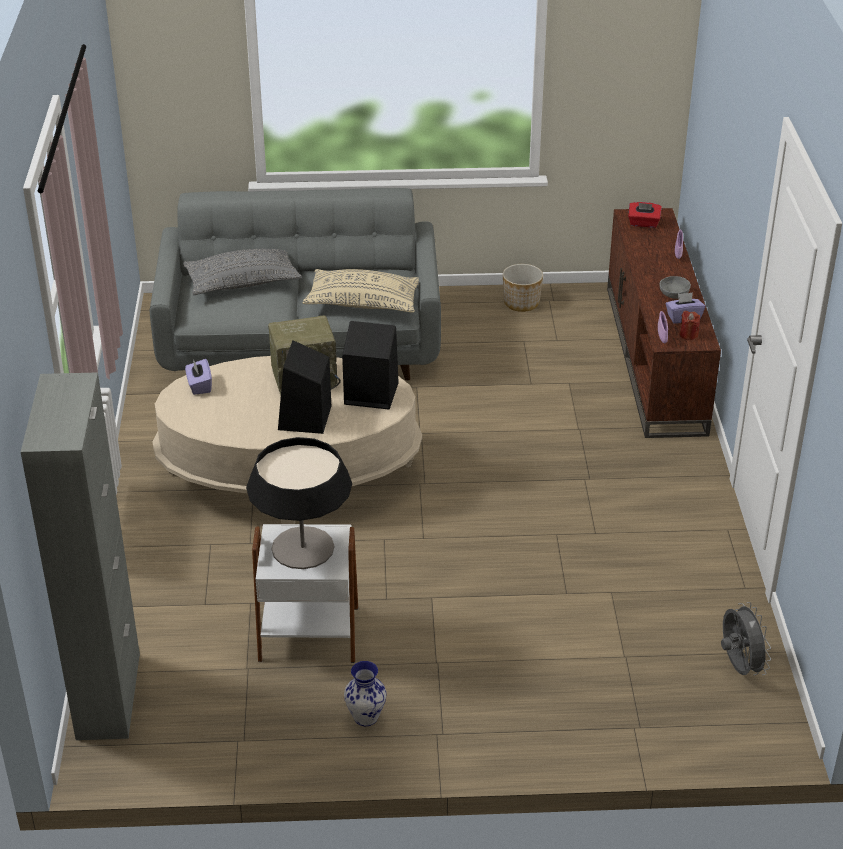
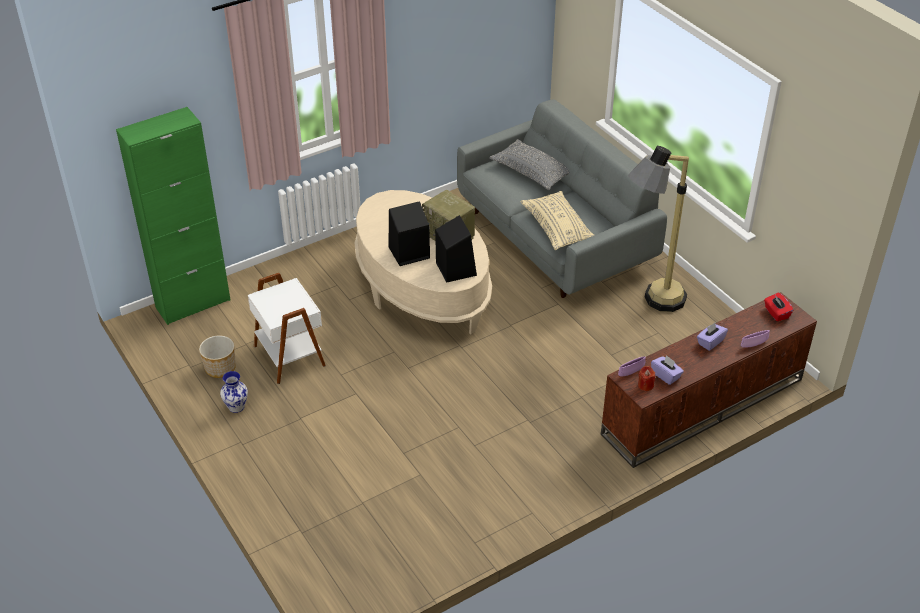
camera: 60 degrees right, 5 degrees up
grey cabinet [21,372,140,740] -> green cabinet [116,107,230,325]
purple tissue box [185,359,212,395] -> purple tissue box moved to [697,323,728,351]
table lamp [246,437,352,569] -> none
planter [503,264,543,312] -> planter moved to [199,335,236,378]
grey bowl [659,276,691,299] -> none
grey fan [721,602,771,676] -> none
none -> floor lamp [628,146,689,312]

